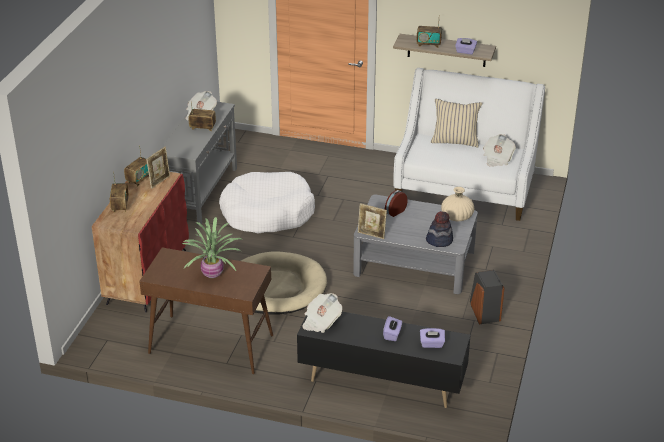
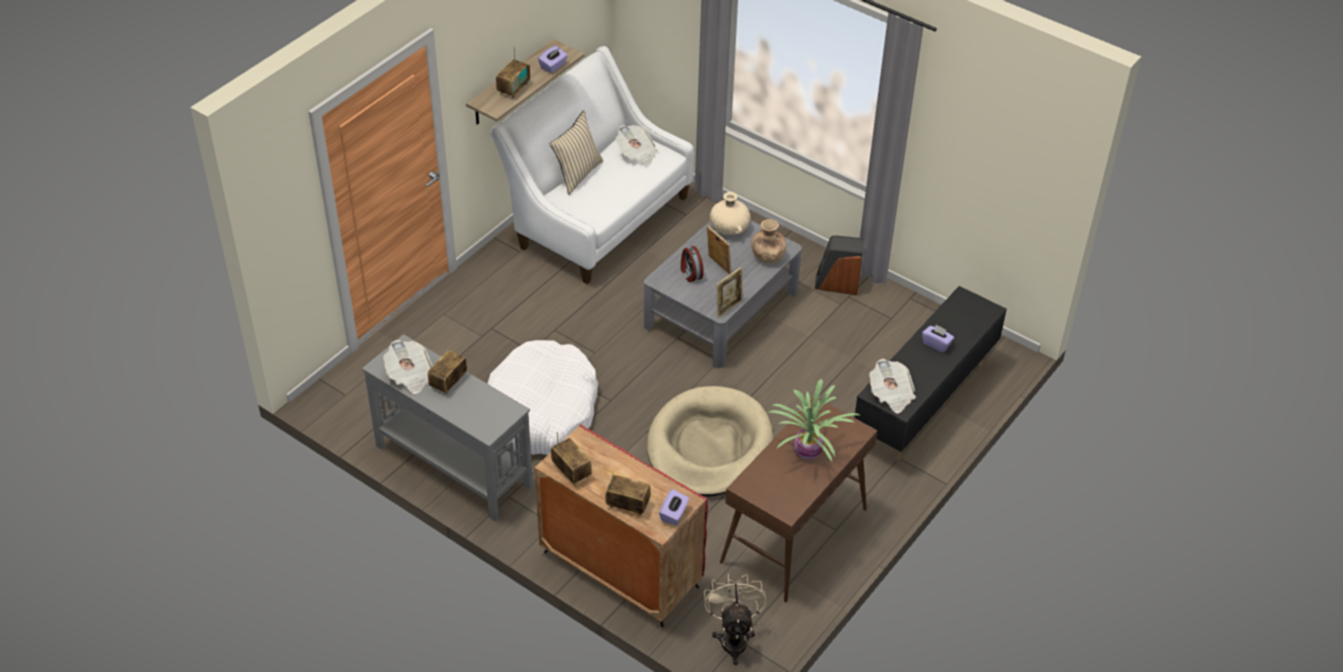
camera: 70 degrees left, 10 degrees up
picture frame [146,147,170,189] -> picture frame moved to [707,225,731,274]
purple tissue box [420,328,445,348] -> purple tissue box moved to [659,489,689,525]
hat [426,211,453,247] -> brown vase [751,219,786,263]
none -> beige fan [704,573,767,666]

